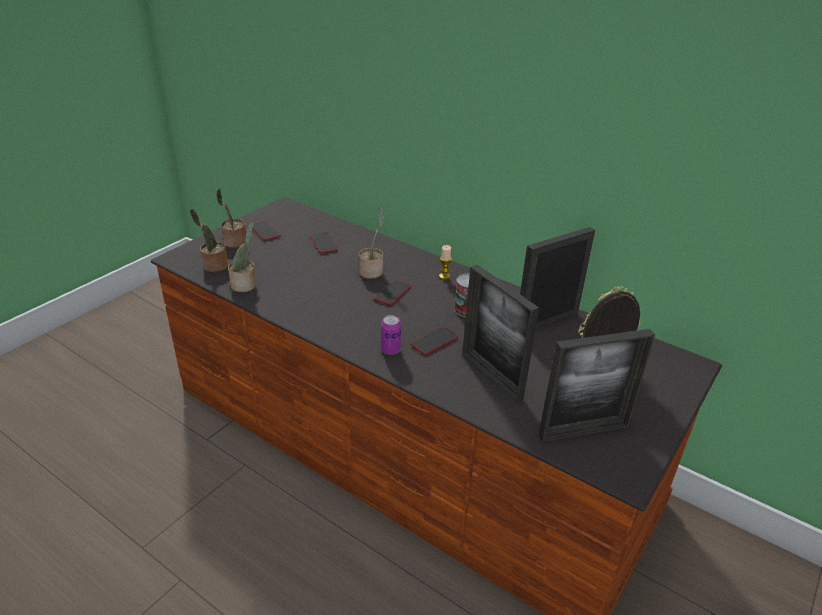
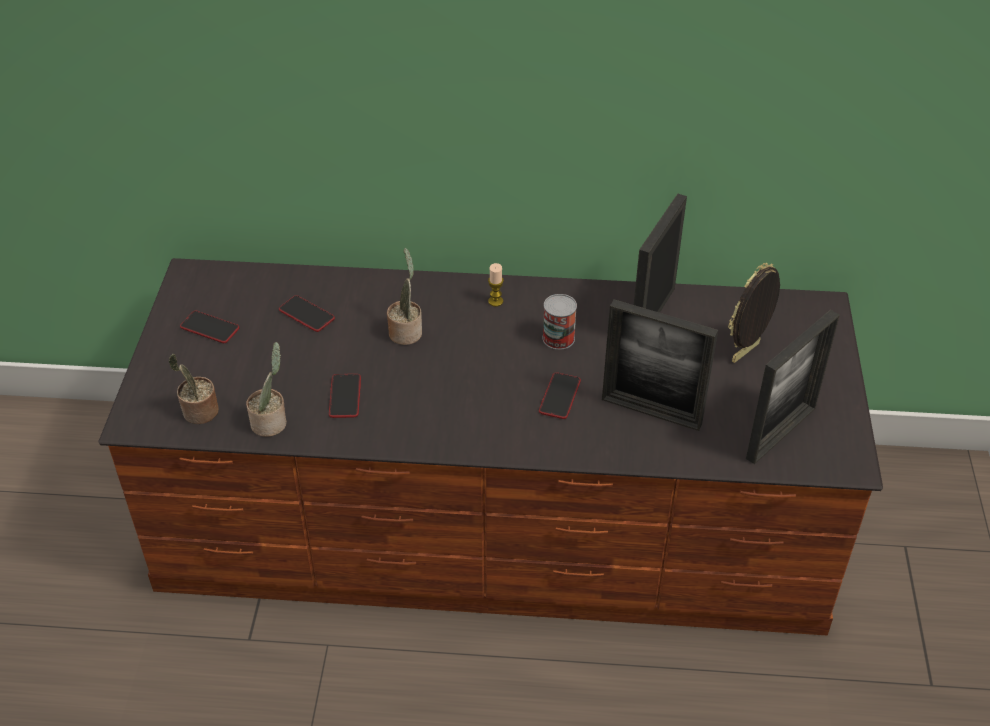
camera: 30 degrees left, 10 degrees up
potted plant [216,189,246,248] -> none
phone [374,279,411,305] -> phone moved to [329,374,361,418]
can [381,315,401,355] -> none

